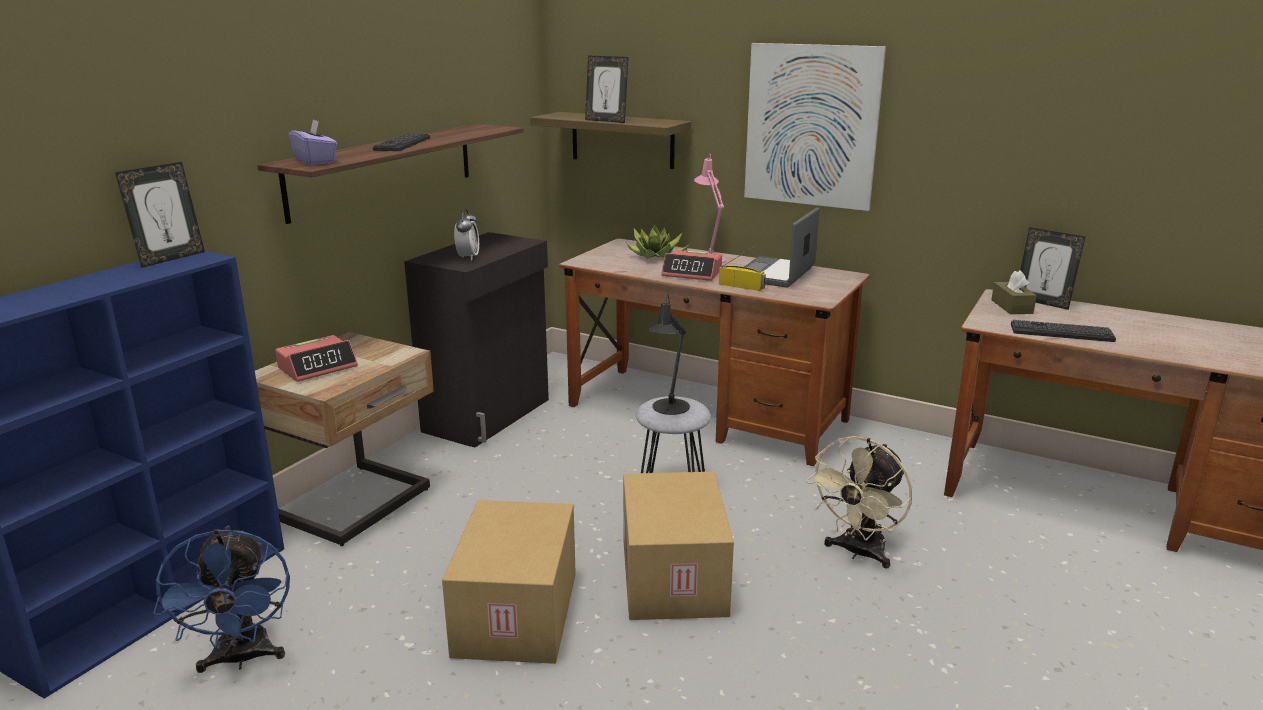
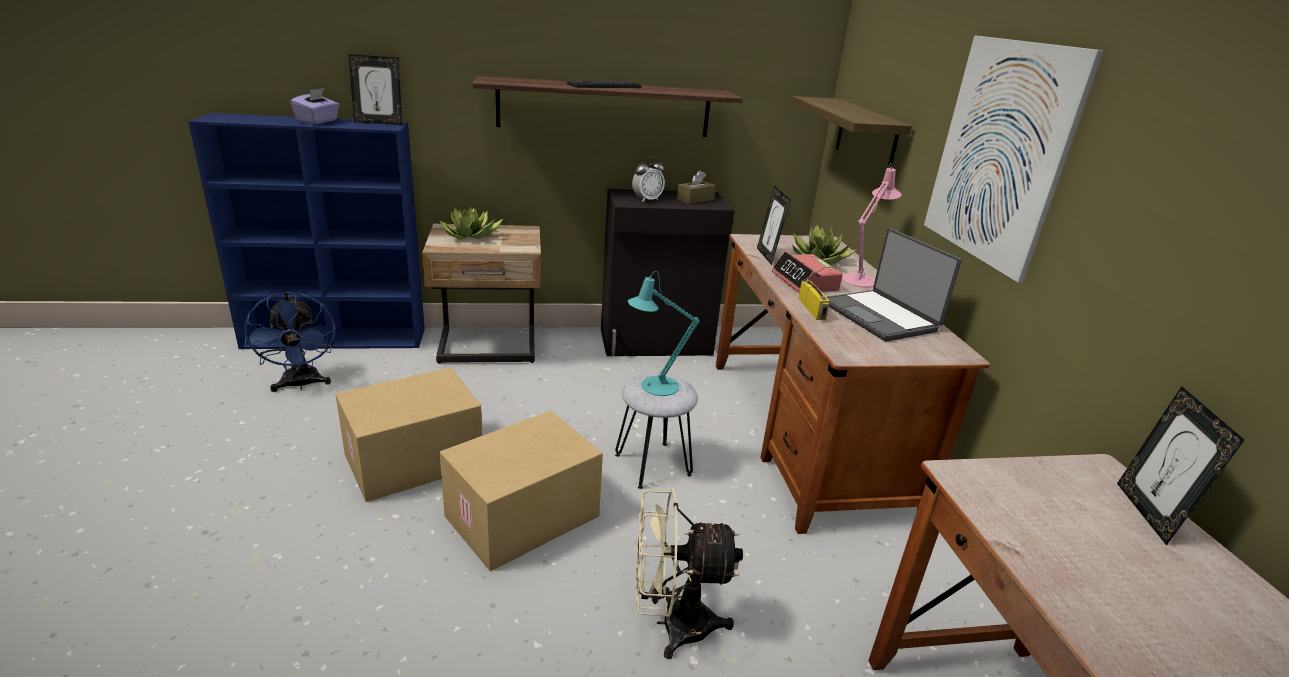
camera: 50 degrees right, 5 degrees up
blue fan [153,525,290,673] -> blue fan turned 60 degrees counterclockwise [244,292,335,392]
alarm clock [275,335,358,382] -> potted plant [439,207,503,239]
purple tissue box [288,120,337,165] -> purple tissue box moved to [290,88,339,124]
picture frame [585,55,629,123] -> picture frame moved to [757,186,791,265]
black table lamp [649,295,690,415] -> turquoise table lamp [628,271,700,396]
laptop [744,208,820,288] -> laptop turned 105 degrees counterclockwise [827,228,962,341]
brown tissue box [991,270,1037,314] -> brown tissue box moved to [677,170,716,204]
keyboard [1011,320,1116,342] -> none

